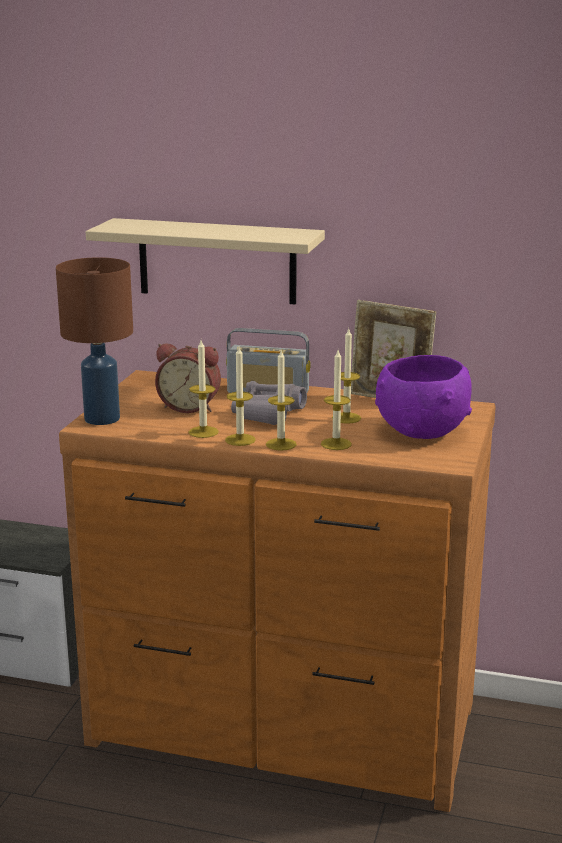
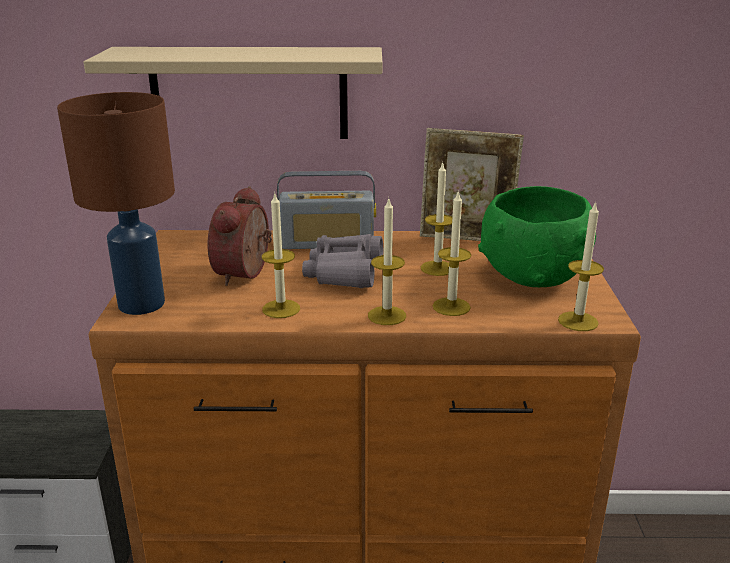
camera: 15 degrees left, 5 degrees up
alarm clock [155,343,221,413] -> alarm clock turned 105 degrees clockwise [208,186,272,286]
candle [225,347,256,446] -> candle moved to [558,201,604,331]
purple bowl [375,355,472,439] -> green bowl [478,186,596,287]

